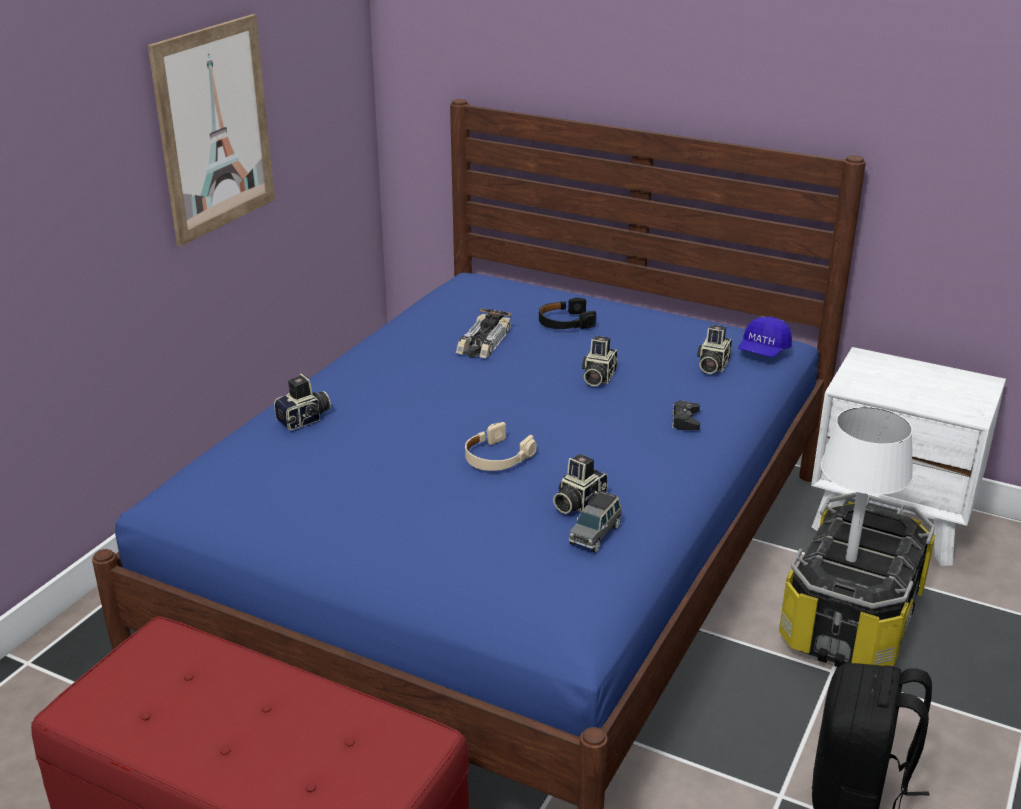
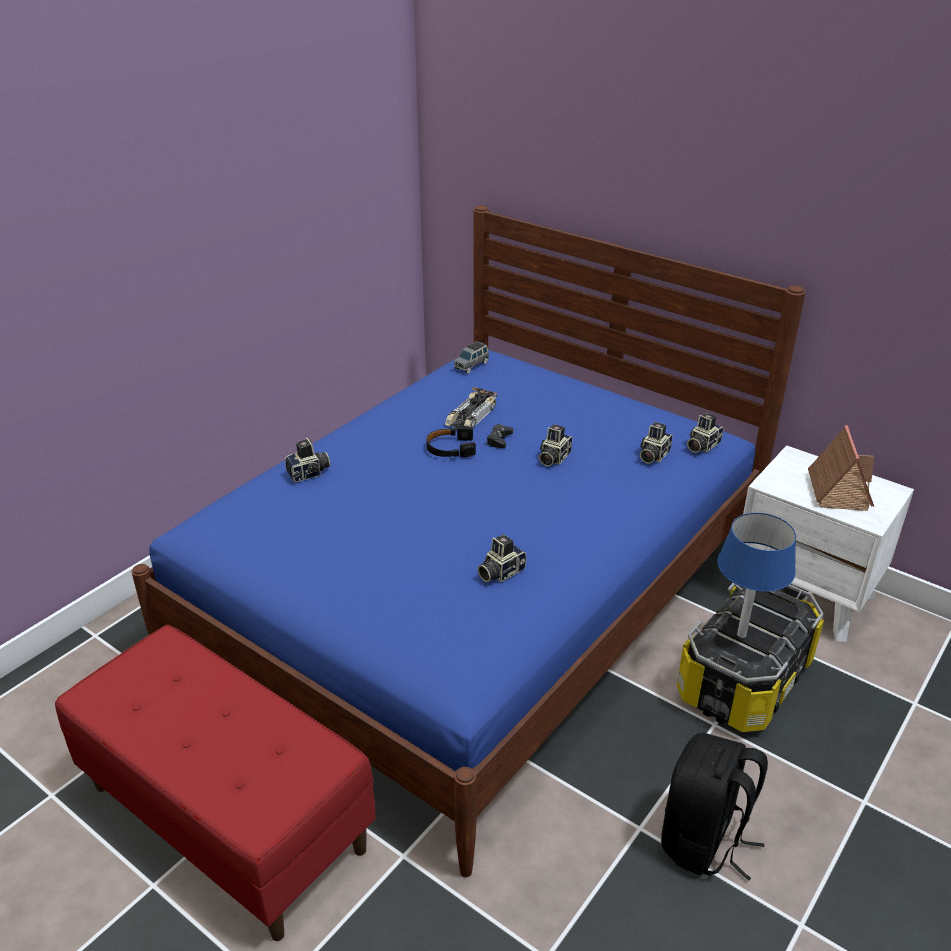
camera: 10 degrees right, 5 degrees up
picture [148,14,275,247] -> none
beige headphones [465,422,537,471] -> none
black headphones [539,298,596,329] -> black headphones moved to [427,426,476,457]
grey toy car [569,490,622,553] -> grey toy car moved to [454,341,489,374]
black game controller [672,400,700,430] -> black game controller moved to [487,424,513,448]
blue cap [738,317,792,357] -> camera [687,413,723,453]
white table lamp [821,407,913,562] -> blue table lamp [717,513,796,638]
none -> toy house [808,425,874,511]

